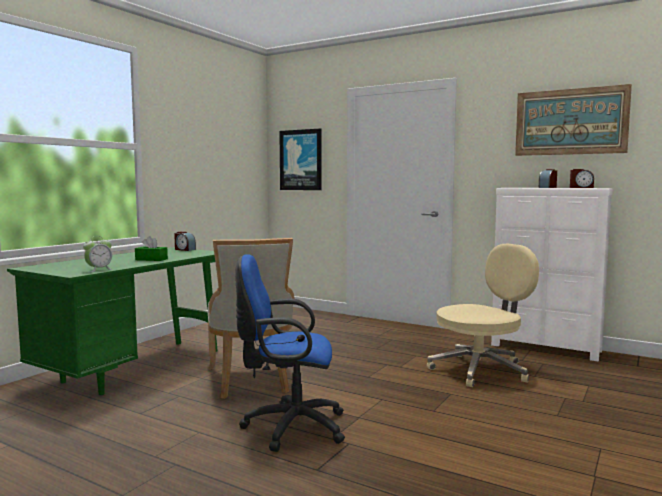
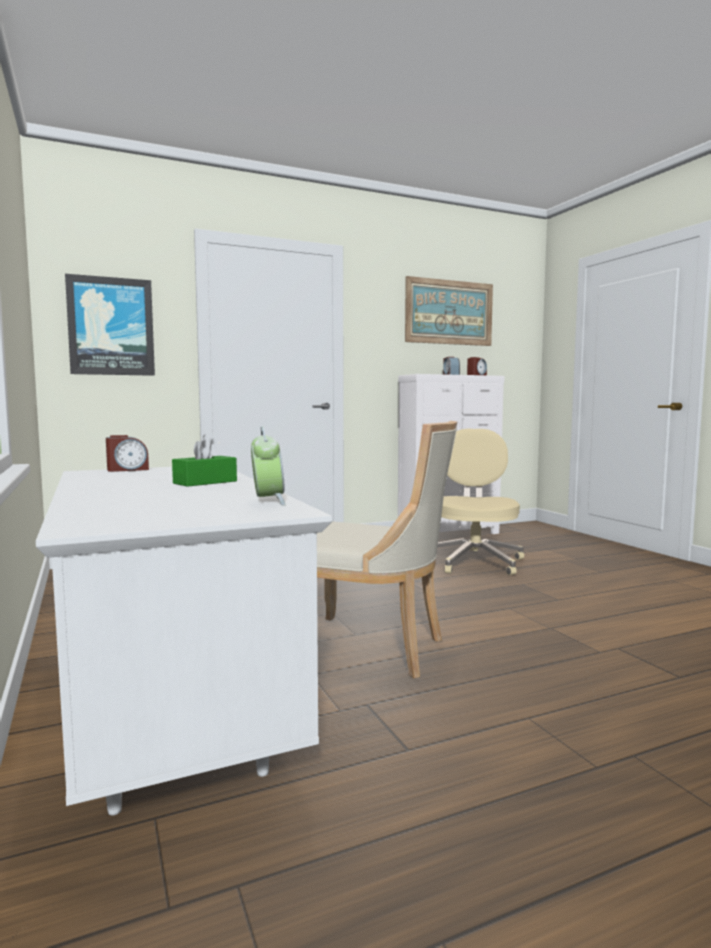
camera: 55 degrees left, 0 degrees up
green desk [7,247,218,395] -> white desk [36,467,332,816]
blue office chair [235,254,345,452] -> none

